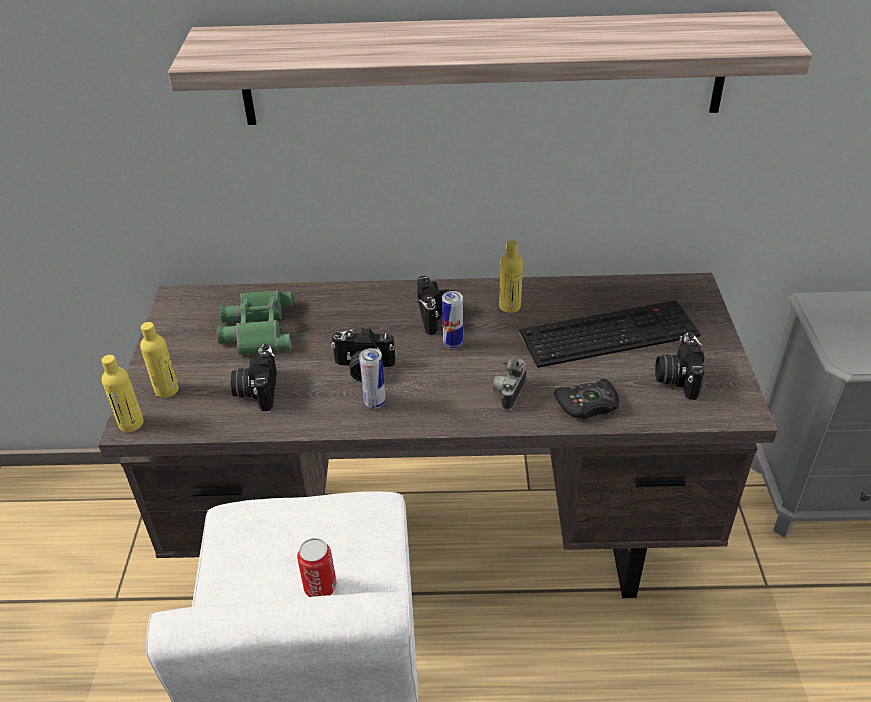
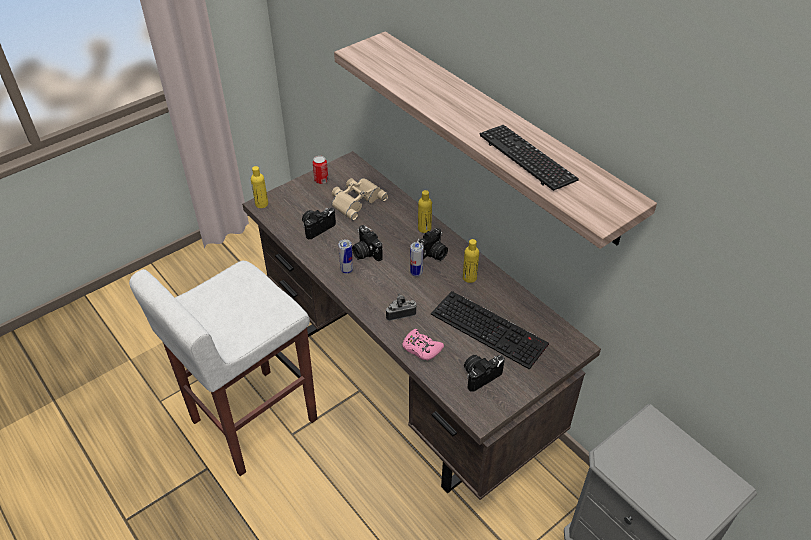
camera: 50 degrees right, 5 degrees up
yellow bottle [140,322,179,398] -> yellow bottle moved to [418,190,432,233]
green binoculars [217,290,293,355] -> beige binoculars [332,178,388,220]
can [297,538,337,597] -> can moved to [313,156,329,184]
black game controller [554,379,619,418] -> pink game controller [403,329,444,360]
none -> keyboard [480,125,579,191]

